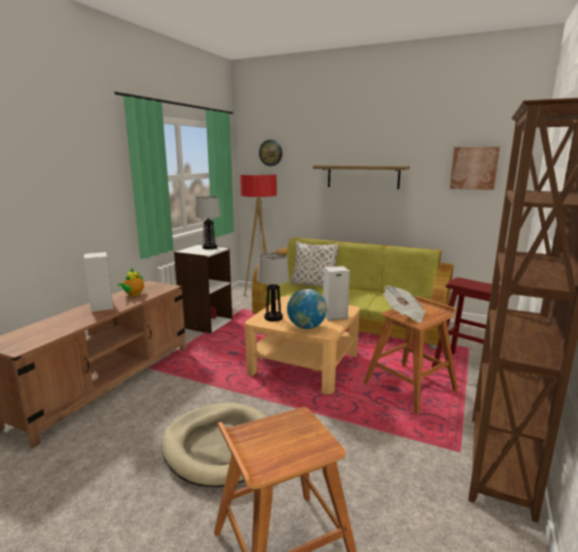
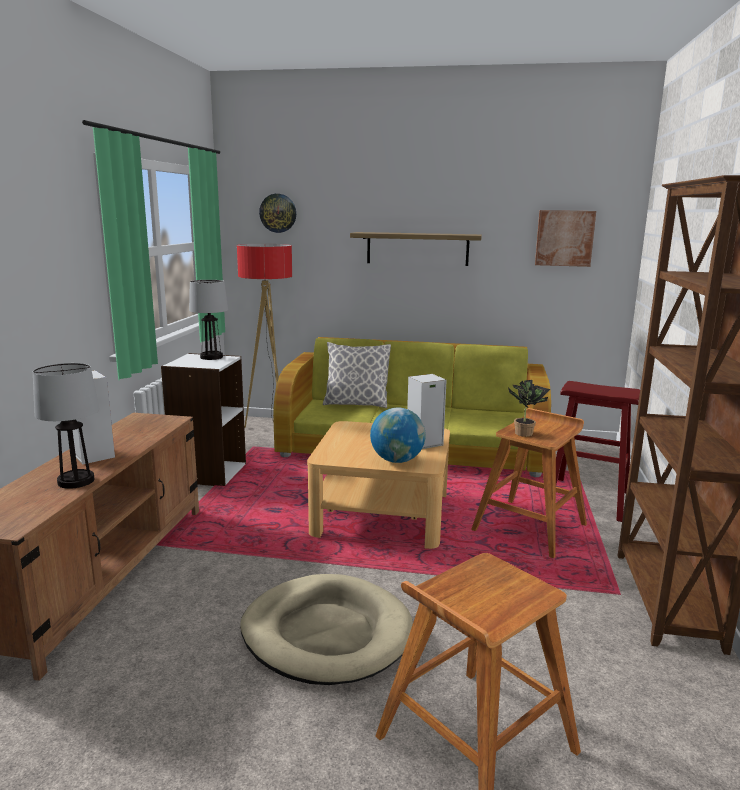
camera: 15 degrees left, 0 degrees up
teapot [118,268,144,296] -> none
table lamp [257,253,289,322] -> table lamp moved to [33,363,99,489]
newspaper [383,286,426,322] -> potted plant [508,380,551,437]

